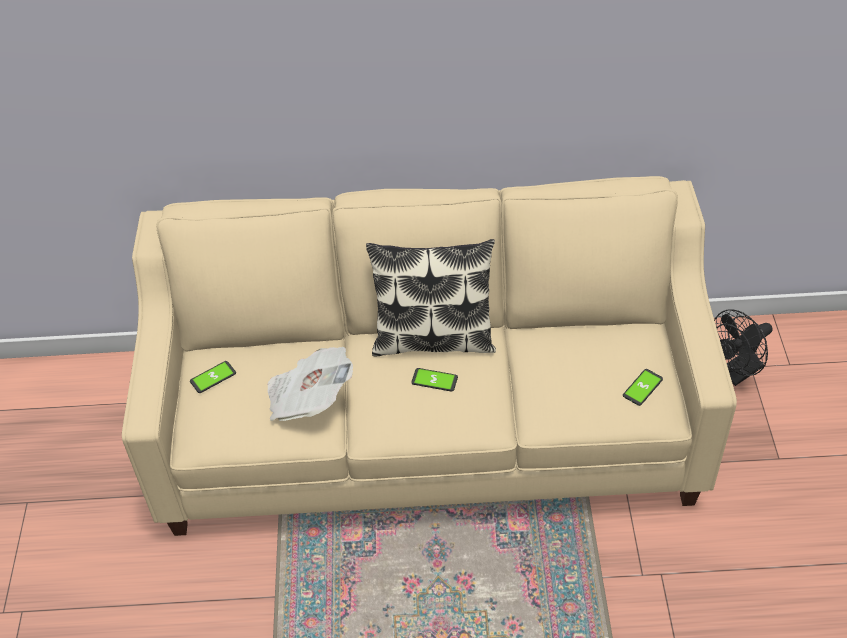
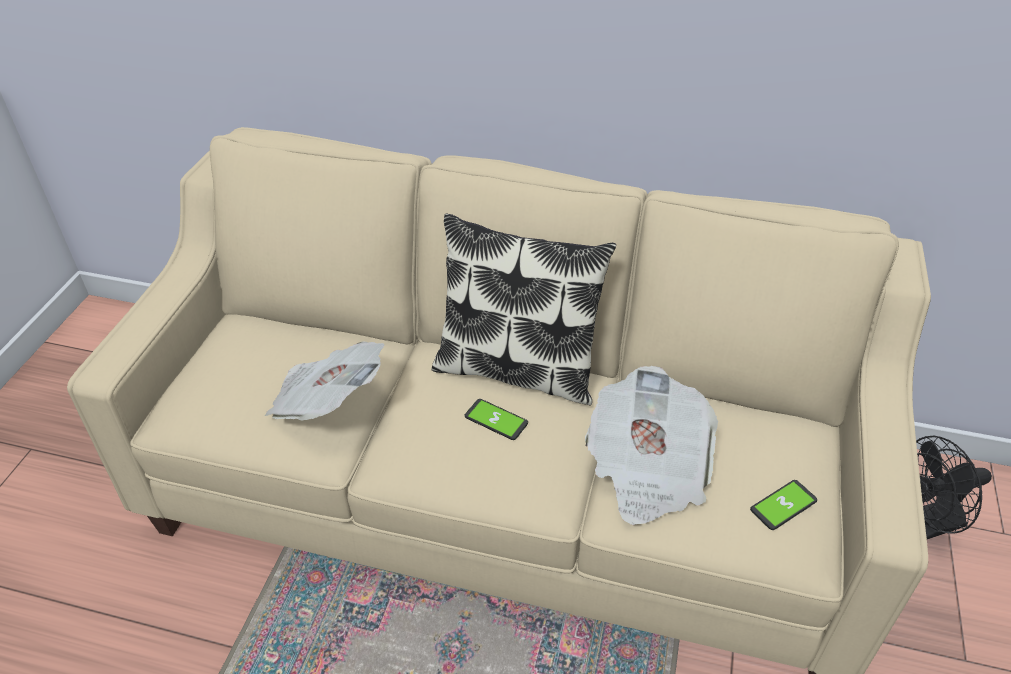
camera: 15 degrees right, 5 degrees down
phone [190,361,236,393] -> none
none -> newspaper [585,366,718,525]

